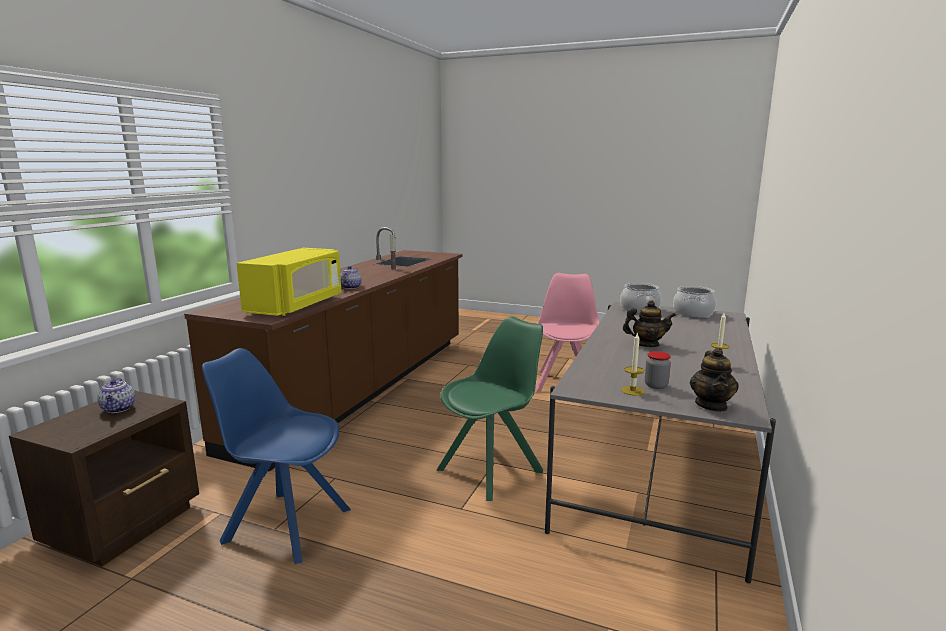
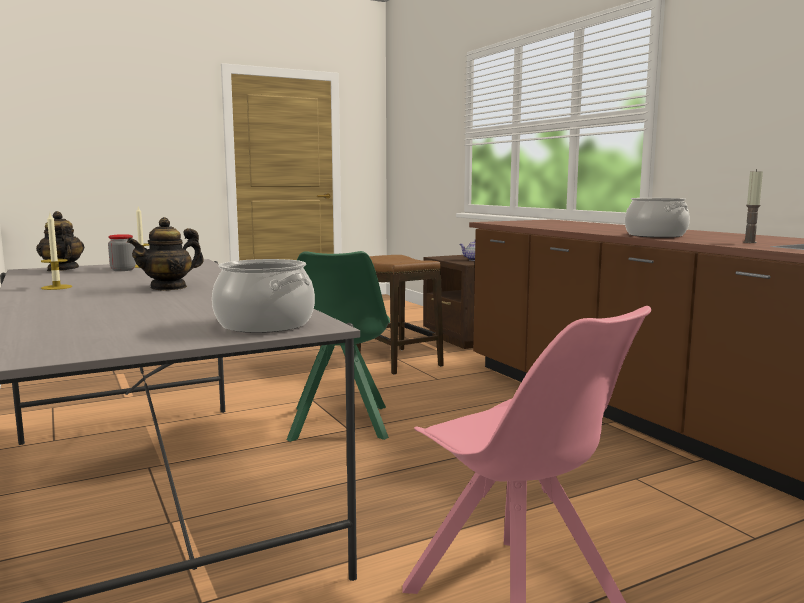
camera: 130 degrees right, 5 degrees down
blue chair [202,348,351,564] -> stool [356,255,444,375]
yellow microwave [236,248,341,316] -> none
teapot [340,266,362,289] -> none
cooking pot [673,286,716,318] -> cooking pot moved to [625,198,690,238]

